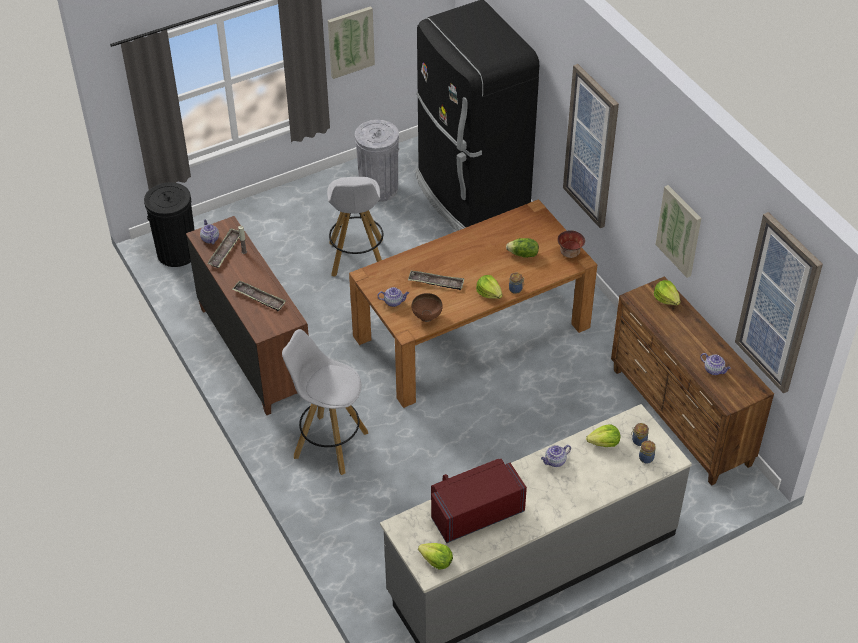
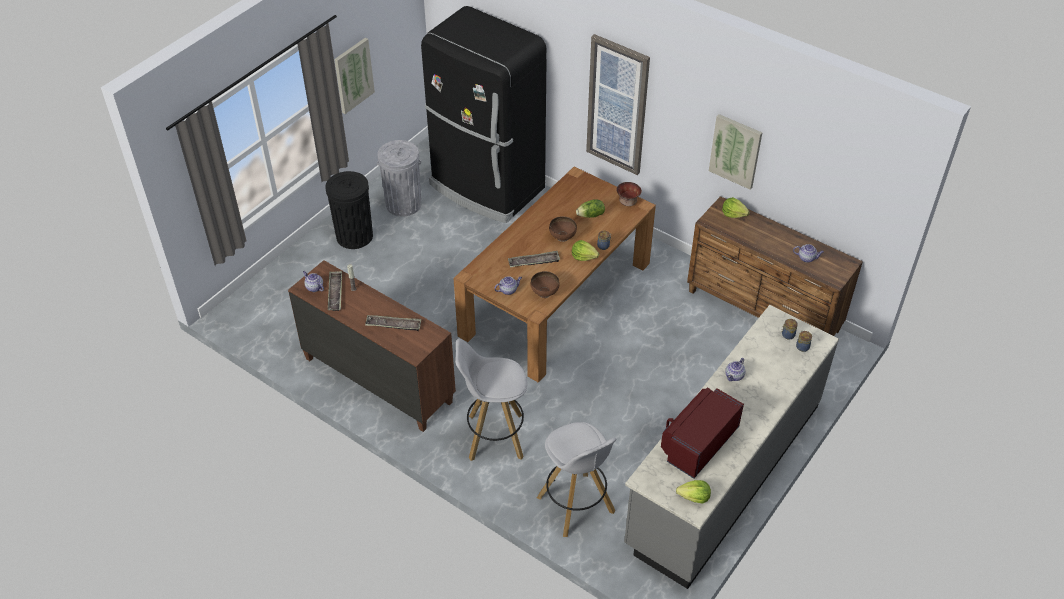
camera: 25 degrees left, 0 degrees up
black trash can [144,182,195,267] -> black trash can moved to [325,171,373,249]
white stool [327,177,383,277] -> white stool moved to [537,422,616,537]
lettuce [586,424,620,447] -> none
picture [735,212,823,394] -> none
none -> brown bowl [549,216,577,242]

